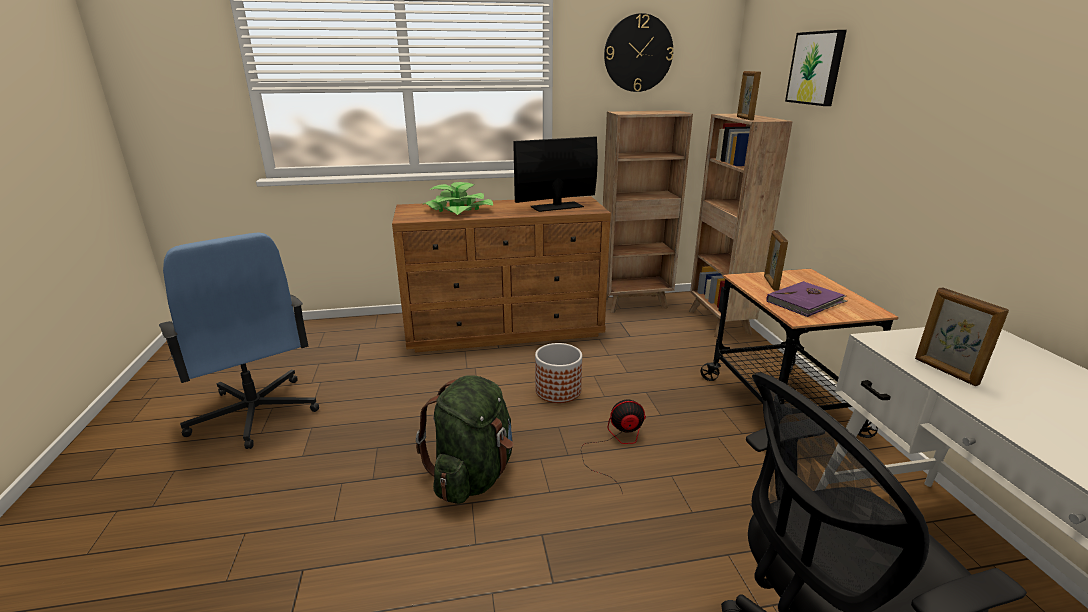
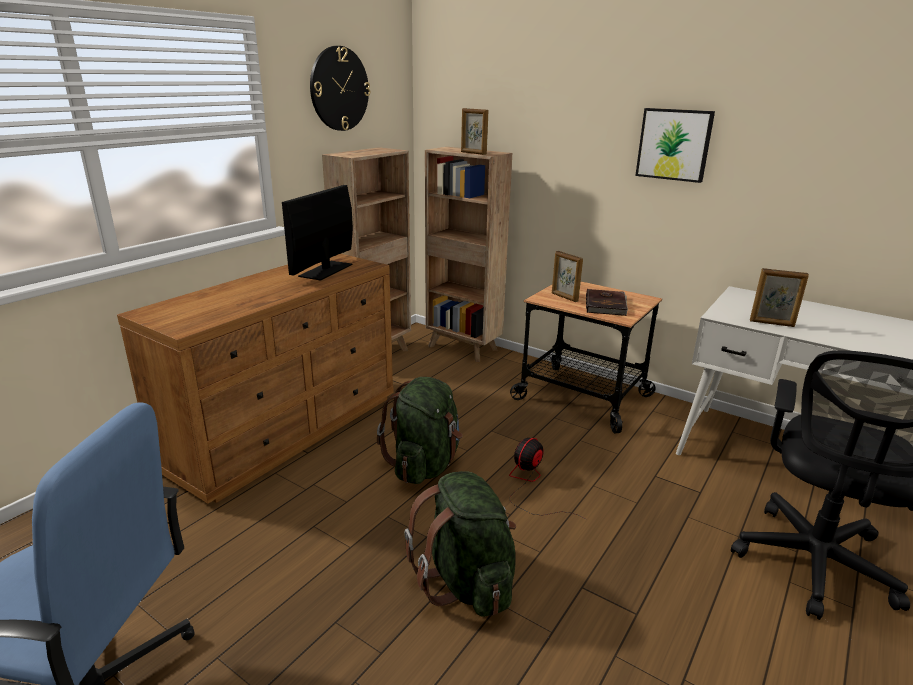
camera: 45 degrees left, 0 degrees up
potted plant [423,182,493,215] -> none
planter [535,343,582,403] -> green backpack [377,377,463,484]
purple book [766,281,847,317] -> brown book [586,289,628,316]
picture [785,30,847,106] -> picture moved to [635,108,715,183]

